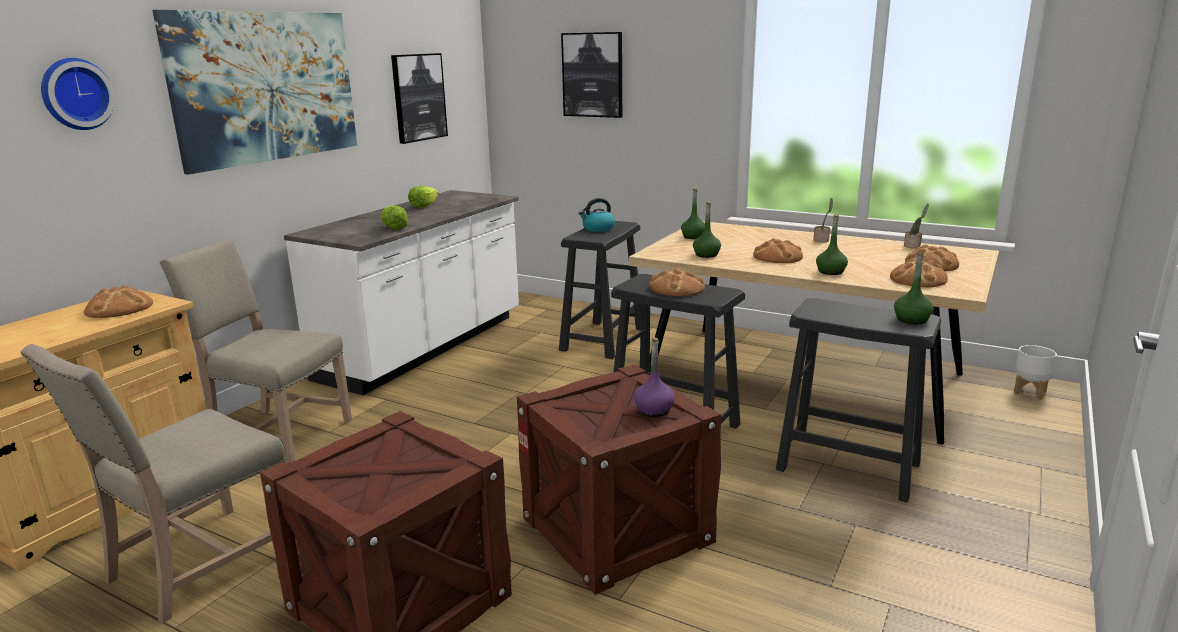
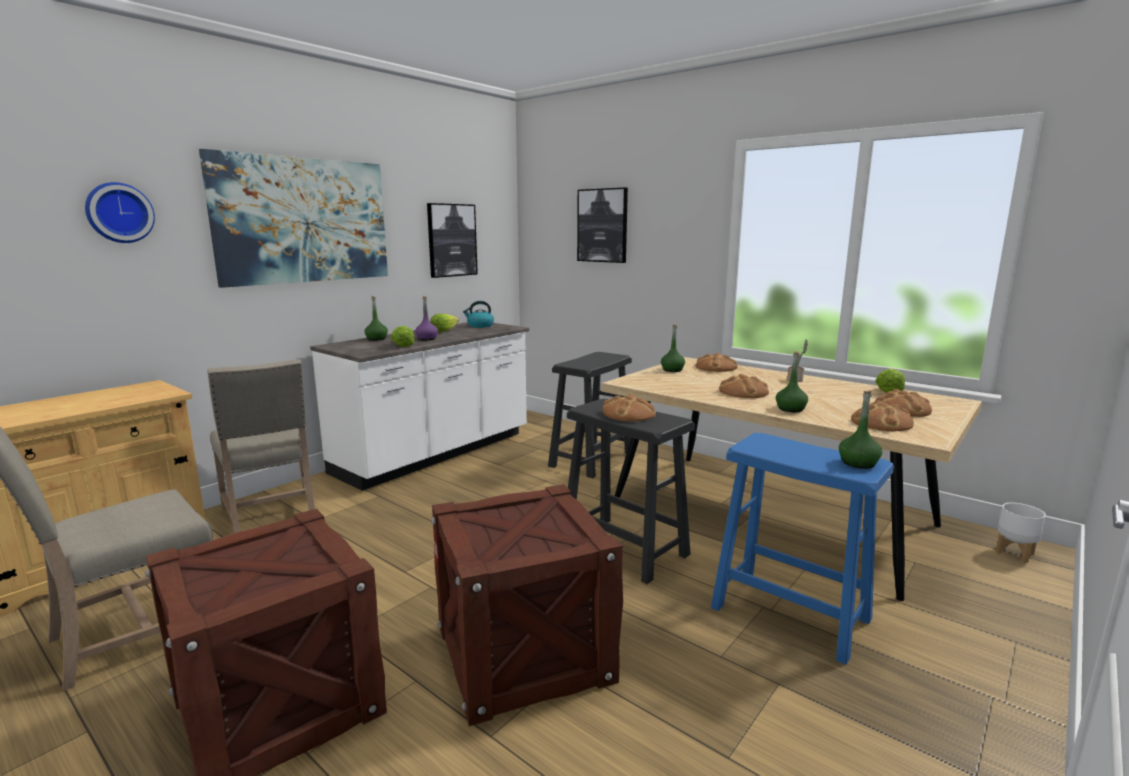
camera: 10 degrees right, 5 degrees down
bread [83,285,153,318] -> bread moved to [696,353,737,372]
beige chair [160,238,352,463] -> beige chair turned 150 degrees counterclockwise [207,359,315,533]
kettle [579,198,615,232] -> kettle moved to [463,301,494,328]
purple bottle [634,337,675,417] -> purple bottle moved to [415,296,438,341]
green bottle [693,202,721,258] -> green bottle moved to [364,296,388,341]
black stool [776,298,941,502] -> blue stool [711,433,894,665]
potted plant [904,203,929,248] -> lettuce [875,369,905,393]

